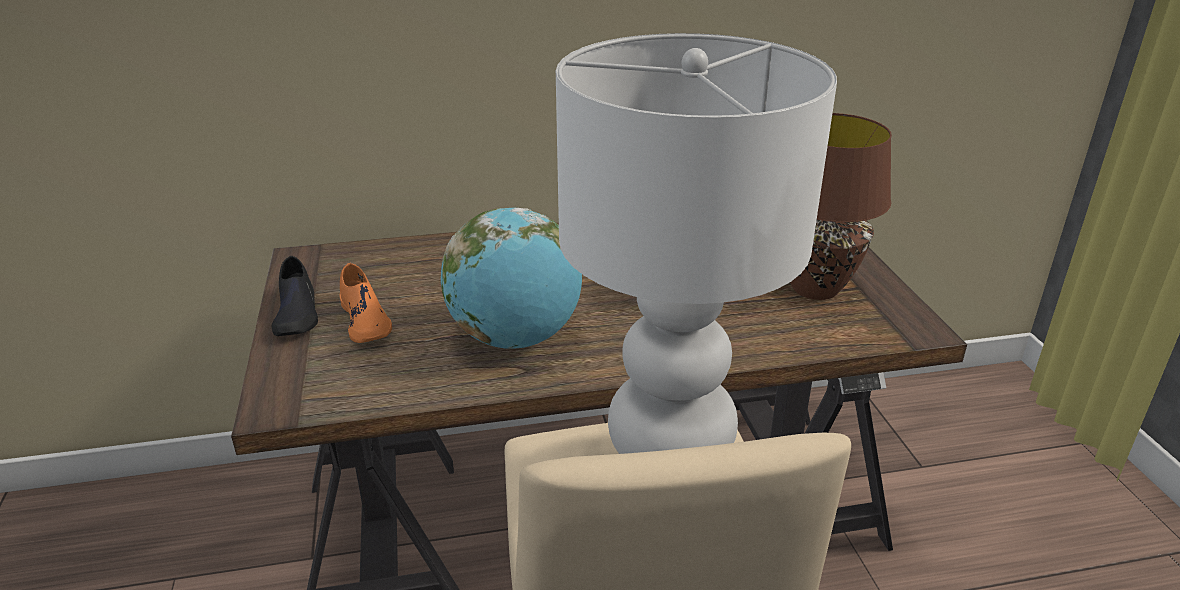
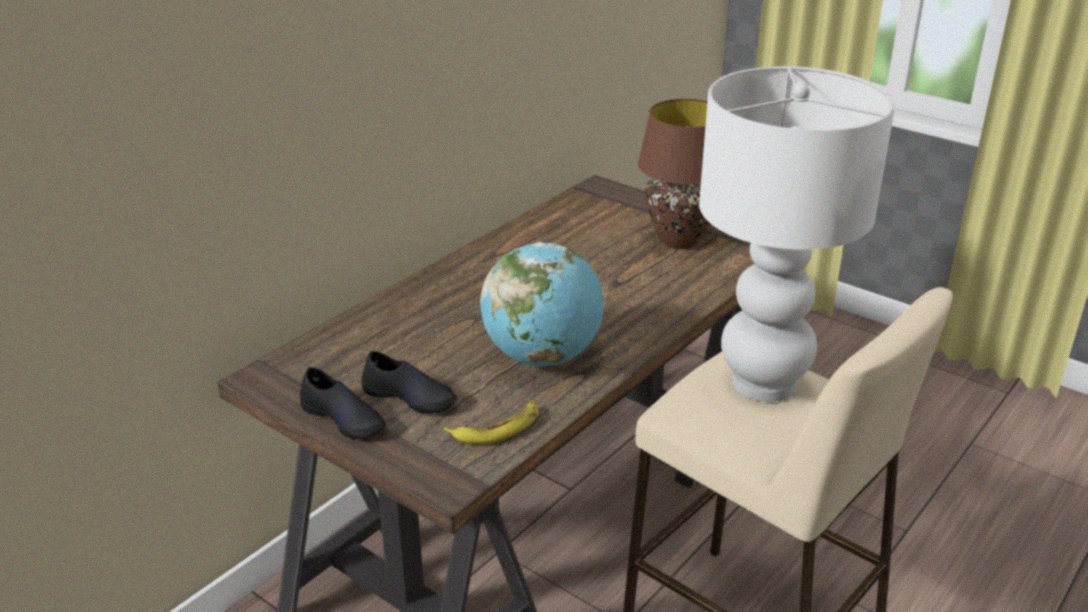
camera: 40 degrees left, 0 degrees up
orange shoe [340,263,392,343] -> black shoe [362,351,458,414]
none -> banana [443,401,538,444]

